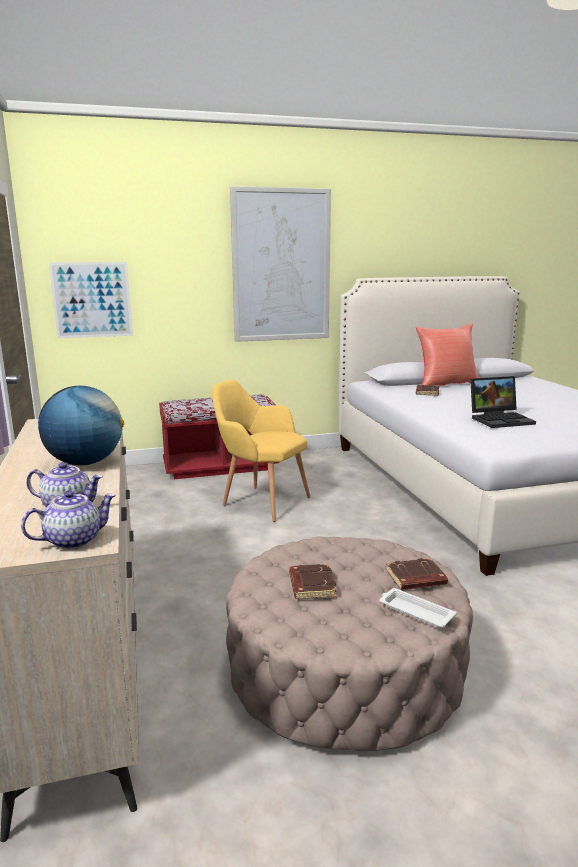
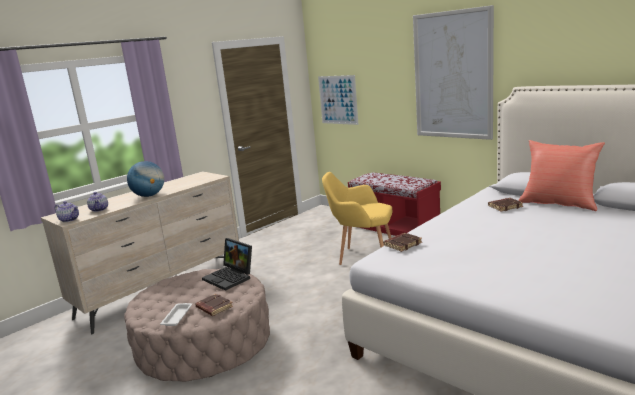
camera: 60 degrees right, 0 degrees up
yellow armchair [212,380,311,522] -> yellow armchair turned 75 degrees counterclockwise [322,172,392,265]
brown book [289,564,337,599] -> brown book moved to [383,233,422,252]
laptop [470,376,536,428] -> laptop moved to [202,238,252,291]

